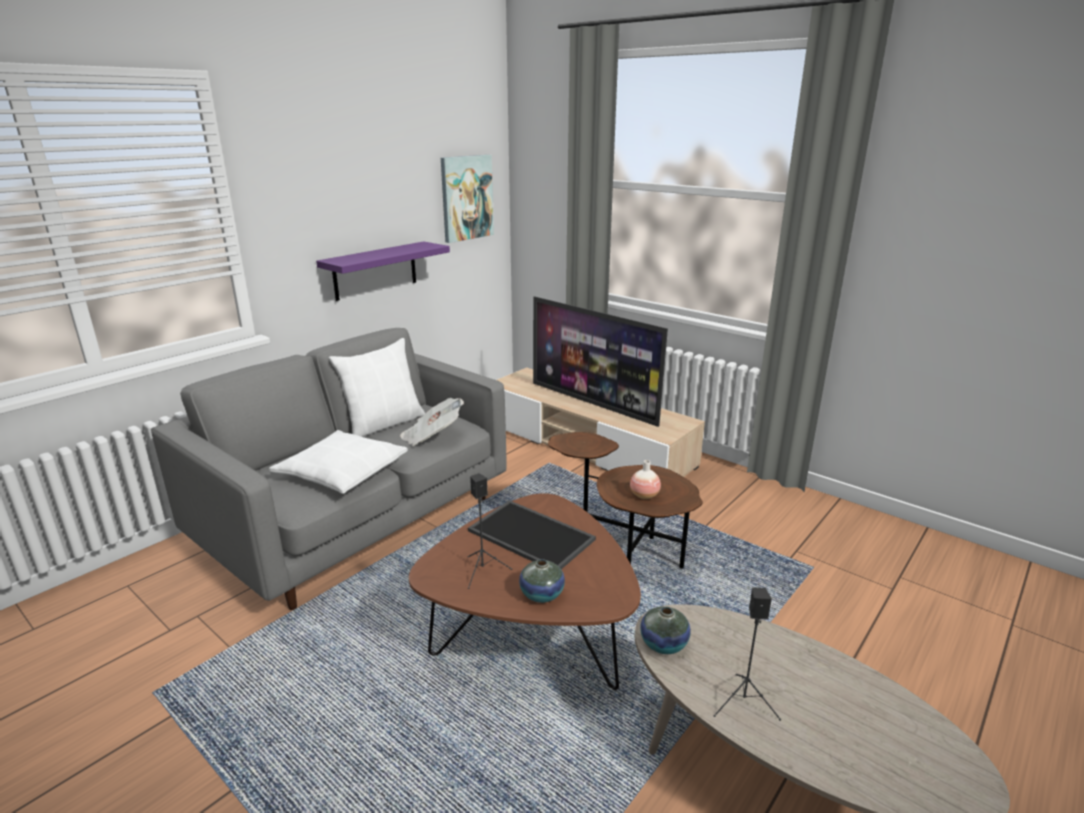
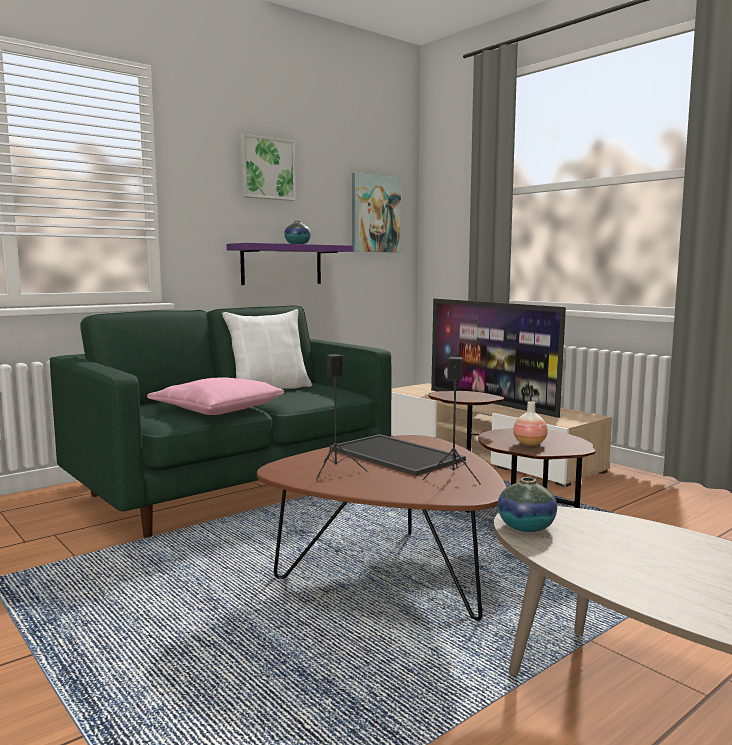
camera: 10 degrees right, 15 degrees down
grey sofa [151,328,507,610] -> green sofa [50,305,391,538]
white pillow [269,430,408,494] -> pink pillow [147,377,284,415]
newspaper [400,398,464,446] -> none
vase [519,559,565,603] -> vase moved to [284,221,311,244]
black speaker [714,587,781,721] -> black speaker moved to [422,357,481,484]
none -> picture [240,134,296,201]

